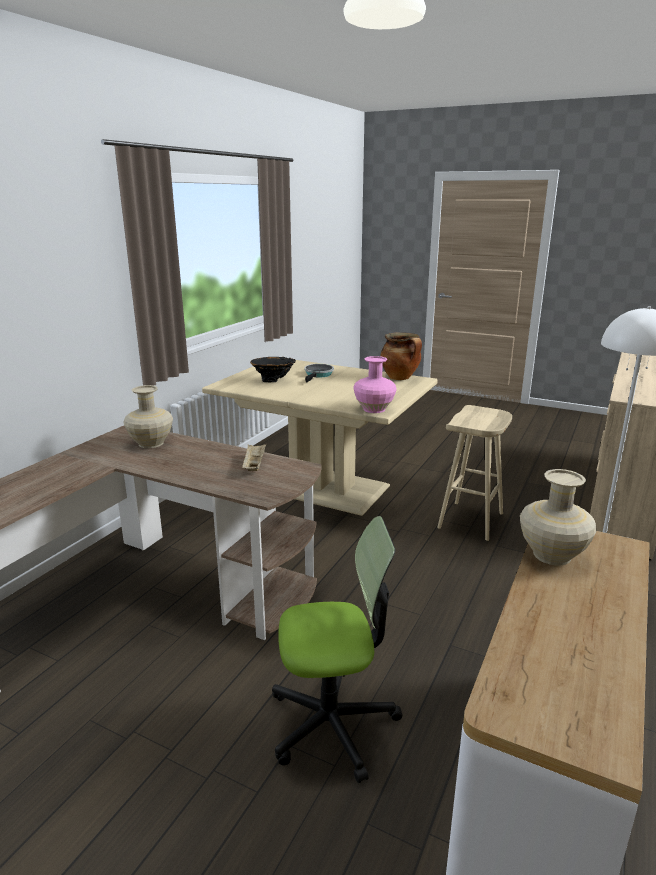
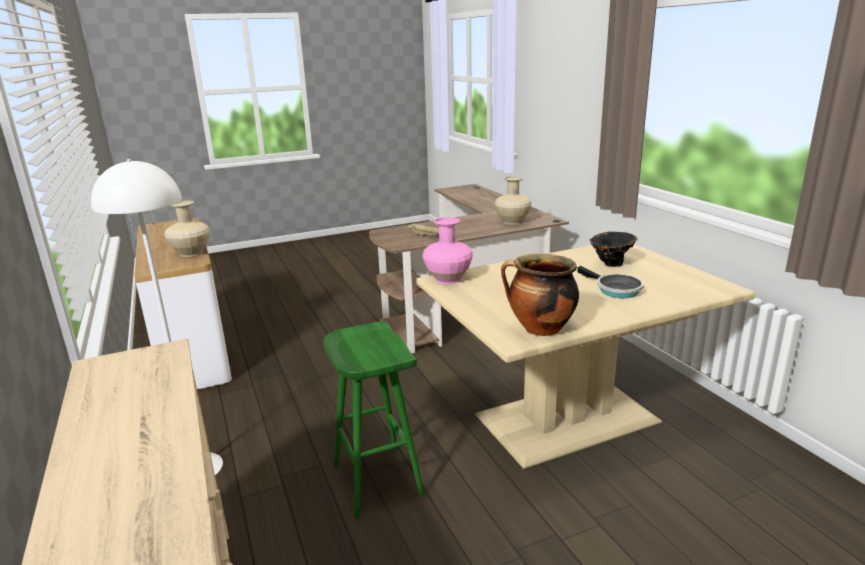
camera: 130 degrees right, 0 degrees up
office chair [272,516,403,783] -> none
beige stool [437,405,512,541] -> green stool [323,321,425,518]

